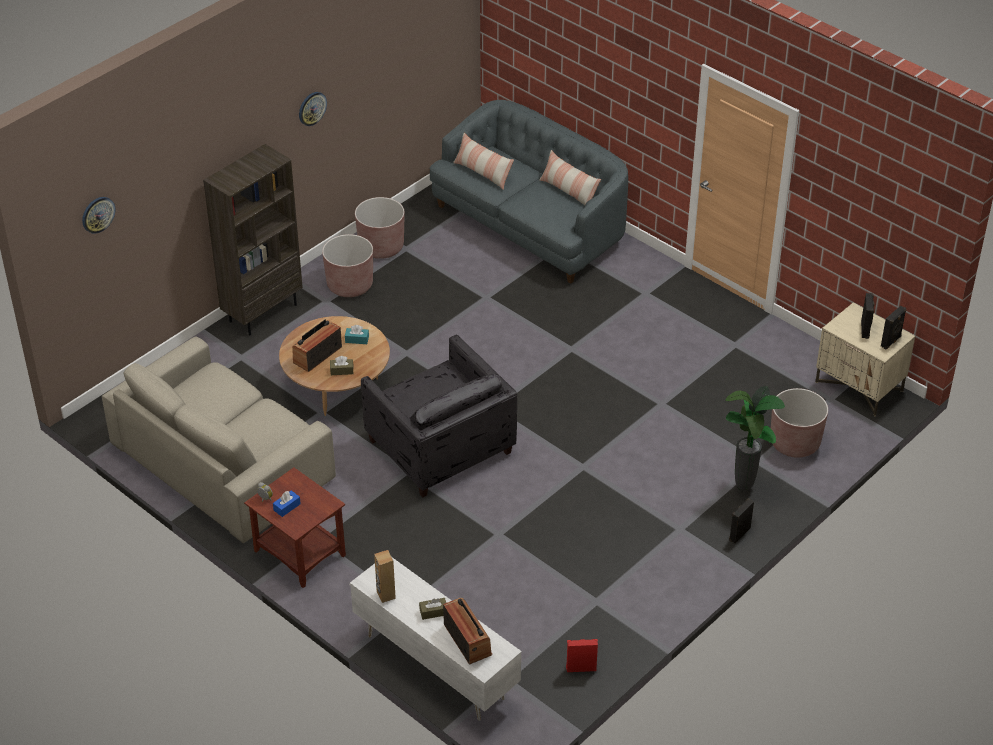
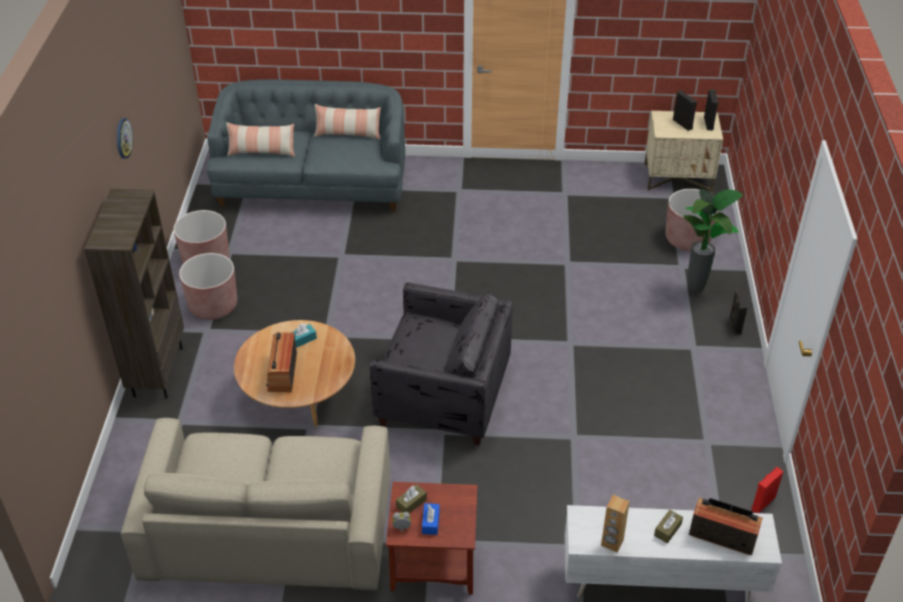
camera: 40 degrees left, 0 degrees up
wall clock [82,197,116,234] -> none
brown tissue box [330,356,354,375] -> brown tissue box moved to [396,484,427,513]

